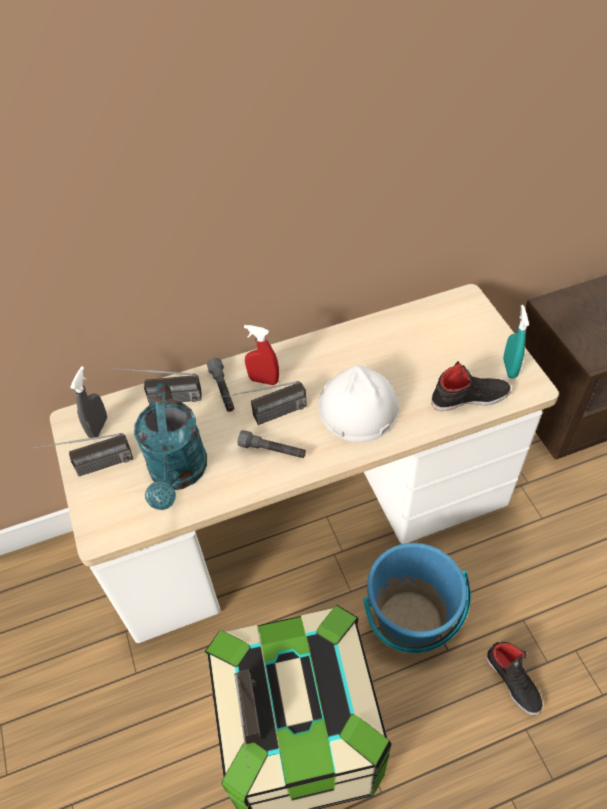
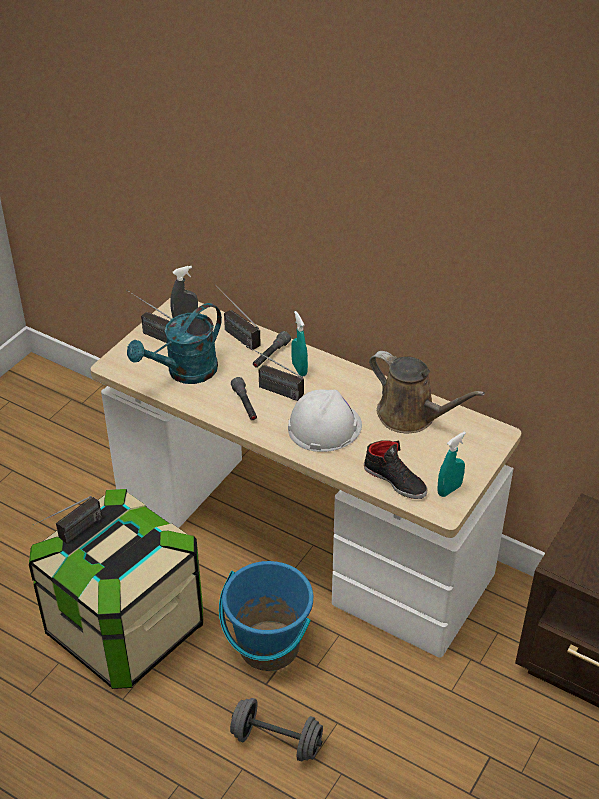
camera: 50 degrees right, 10 degrees down
red spray bottle [244,325,279,385] -> turquoise spray bottle [291,311,308,376]
black shoe [486,642,543,715] -> grey dumbbell [230,698,323,762]
none -> brown watering can [369,351,485,433]

